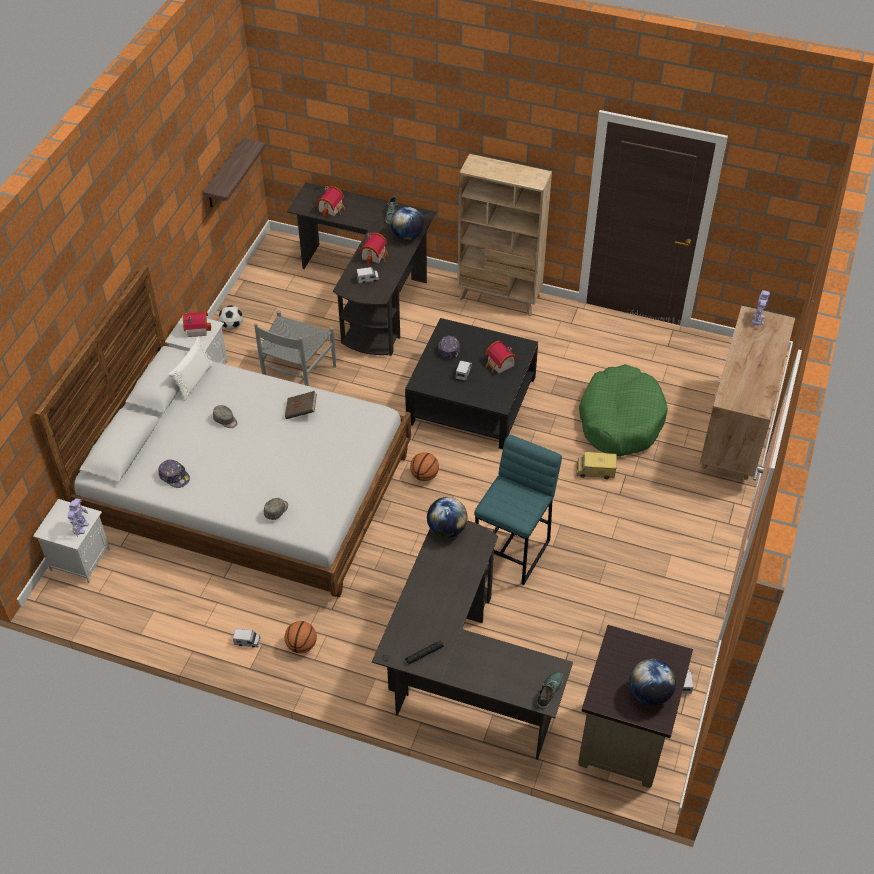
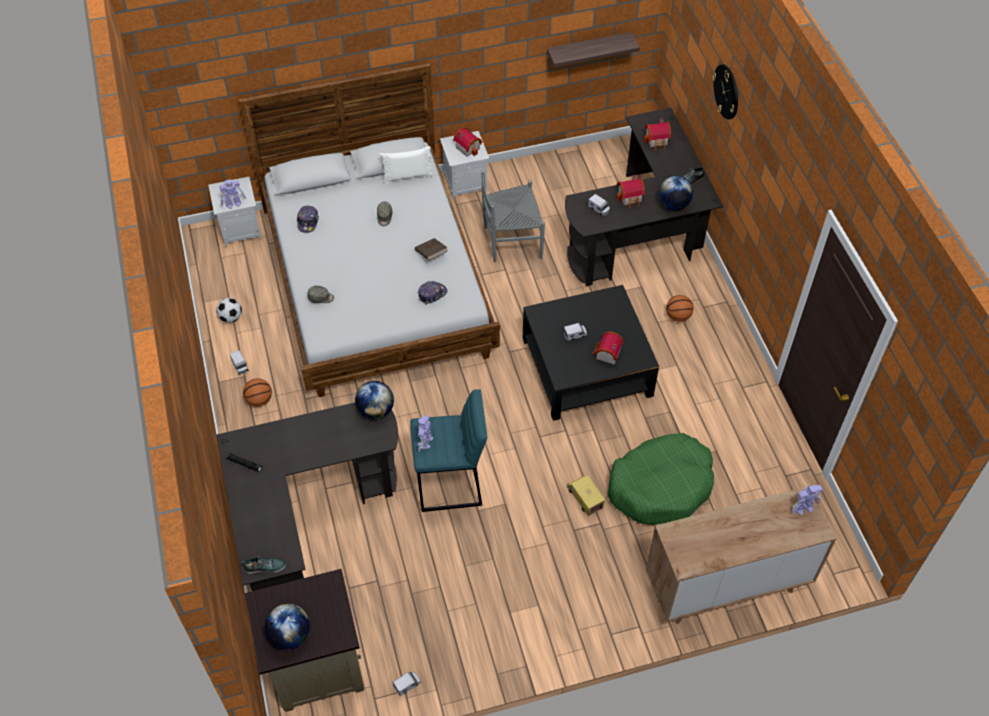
camera: 55 degrees right, 5 degrees up
football [219,305,243,329] -> football moved to [216,298,242,323]
basketball [410,452,439,481] -> basketball moved to [666,295,694,322]
cap [438,335,460,359] -> cap moved to [418,281,447,304]
beige bookcase [457,154,552,316] -> none
none -> toy robot [418,415,433,452]
none -> wall clock [712,64,738,120]

